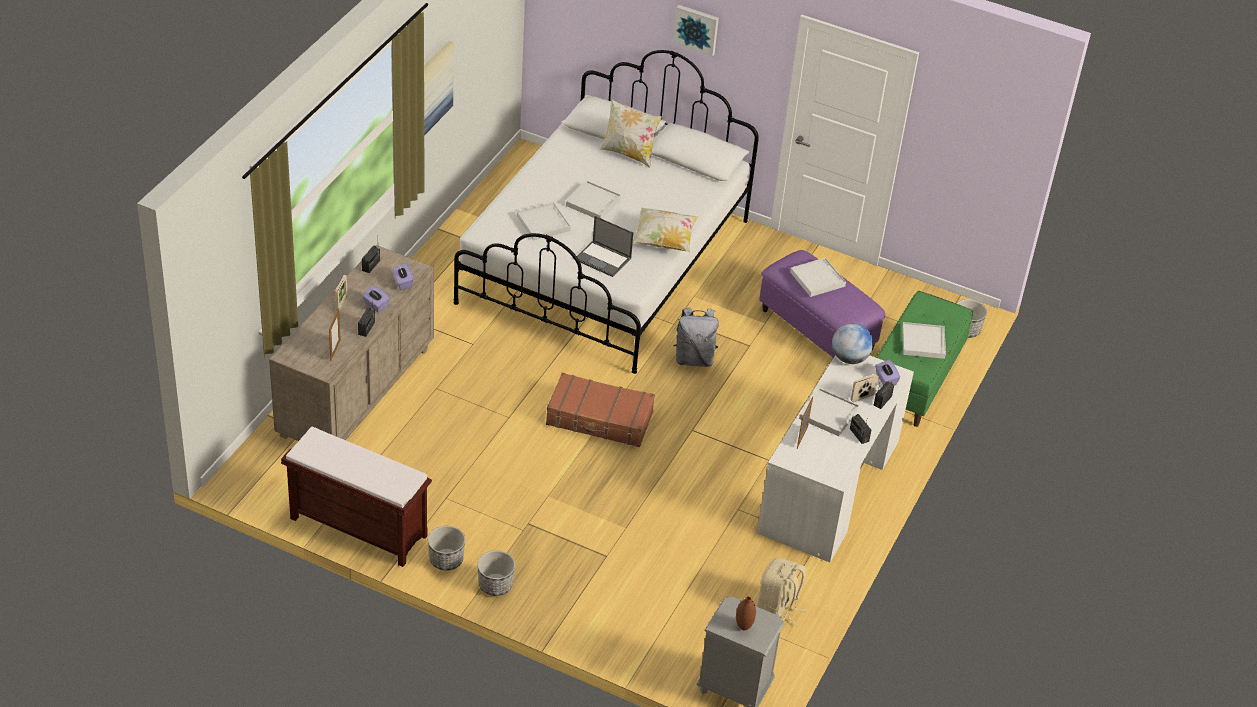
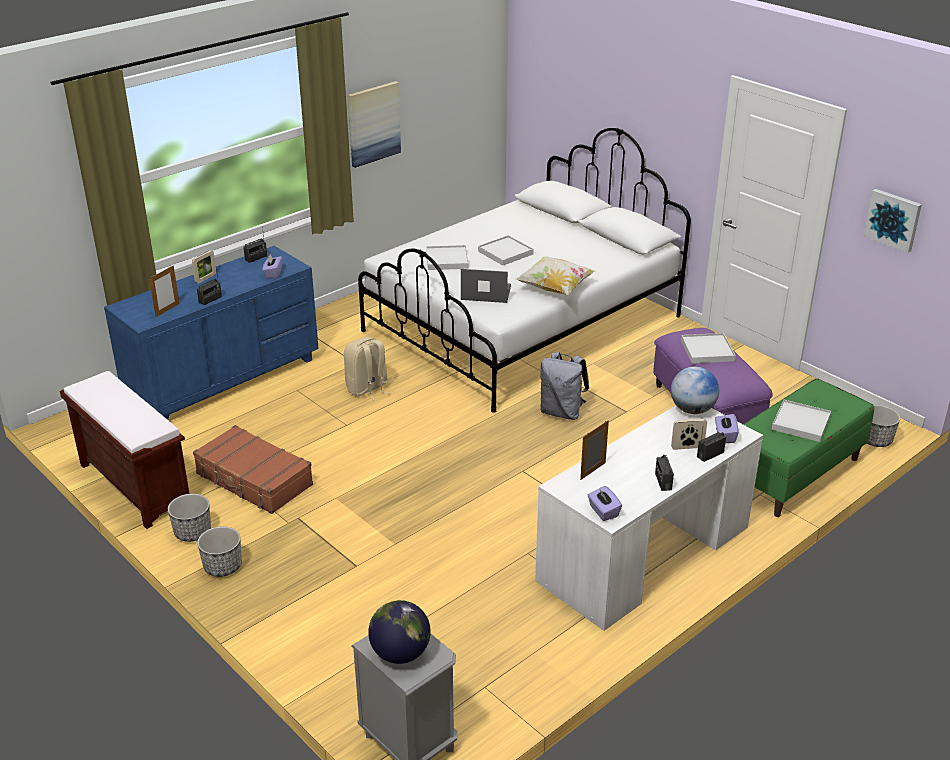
camera: 25 degrees right, 10 degrees down
beige dresser [269,245,434,441] -> blue dresser [104,246,319,420]
purple tissue box [362,285,390,312] -> purple tissue box moved to [588,486,622,521]
brown suitcase [546,373,655,447] -> brown suitcase moved to [193,425,313,514]
laptop [577,216,633,277] -> laptop turned 135 degrees clockwise [461,269,511,303]
pillow [600,99,662,168] -> none
picture [673,5,719,57] -> picture moved to [863,189,922,253]
brown vase [736,597,756,631] -> globe [368,600,430,664]
beige backpack [757,558,806,625] -> beige backpack moved to [344,337,390,401]
white tray [799,388,859,436] -> none

